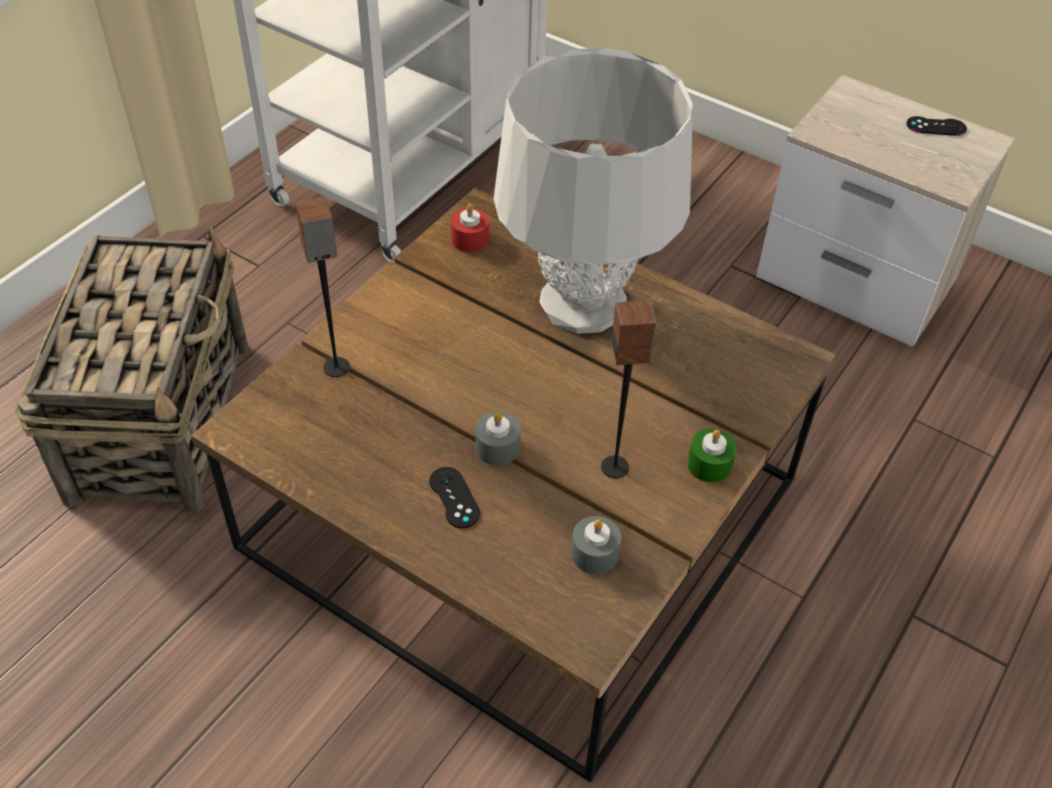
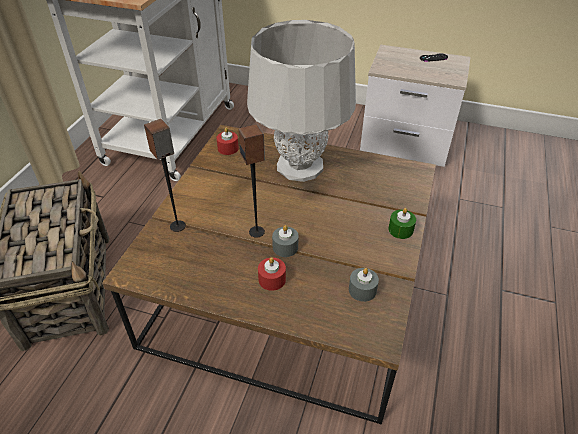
camera: 15 degrees left, 5 degrees down
black game controller [429,467,480,528] -> red candle [258,257,286,291]
speaker [601,300,656,478] -> speaker moved to [238,124,265,238]

